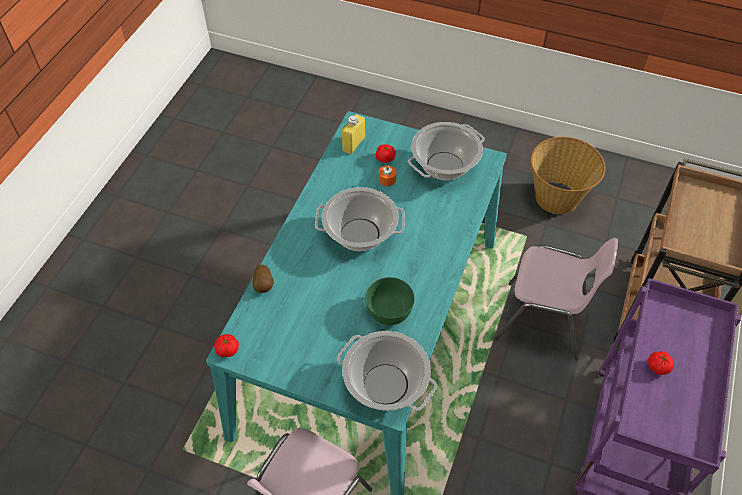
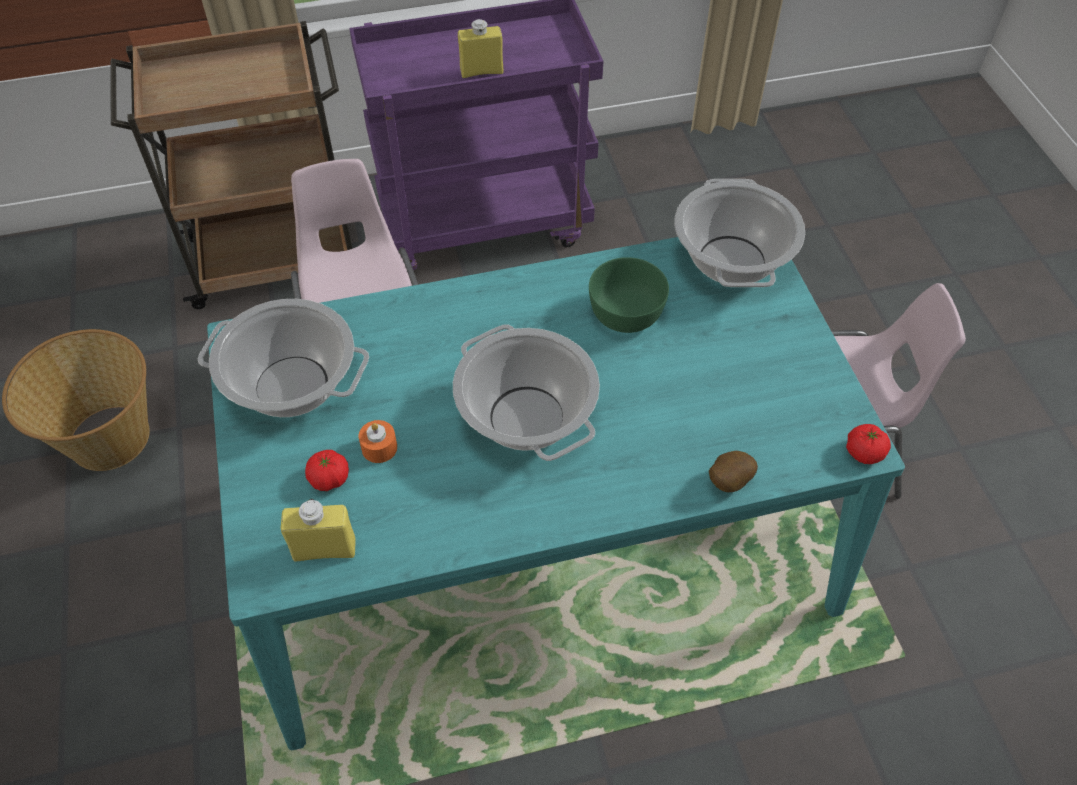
camera: 125 degrees left, 0 degrees up
tomato [648,351,674,375] -> yellow bottle [458,19,503,78]

